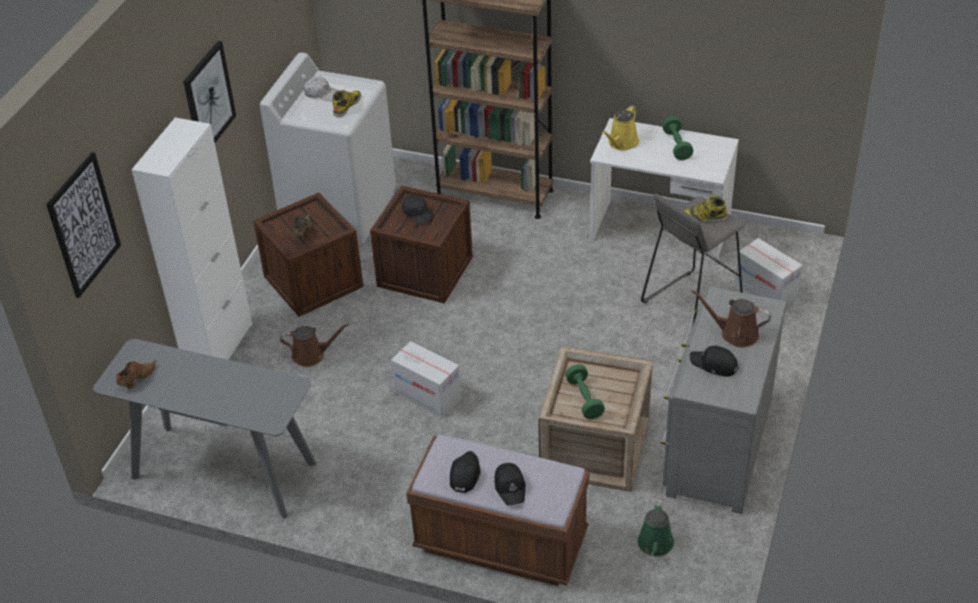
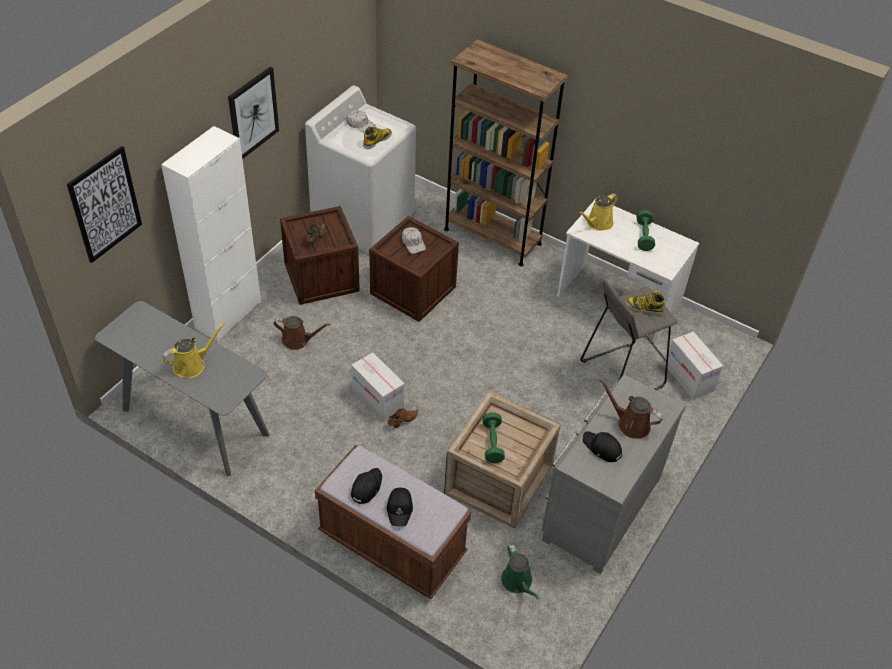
camera: 10 degrees right, 5 degrees up
brown shoe [116,360,156,389] -> brown shoe moved to [388,408,419,428]
black cap [402,195,435,225] -> white cap [402,227,426,254]
green watering can [638,500,674,557] -> green watering can turned 45 degrees counterclockwise [501,545,539,600]
none -> yellow watering can [162,323,225,378]

